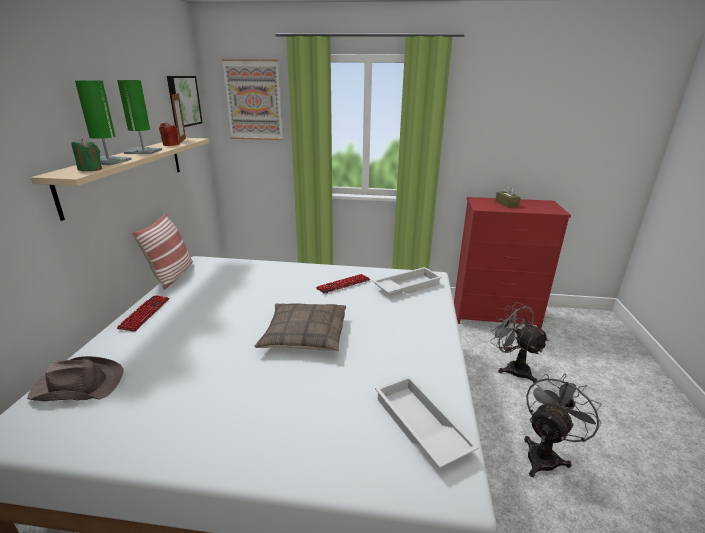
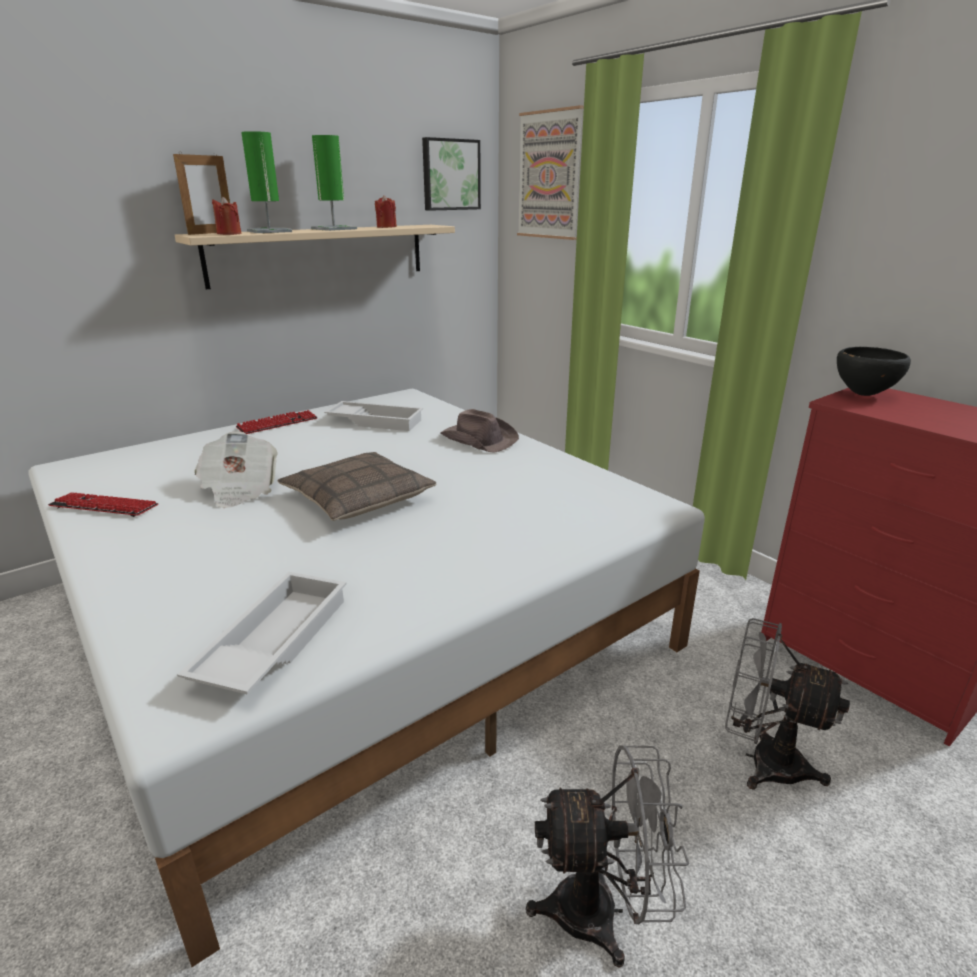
camera: 45 degrees right, 0 degrees up
brown hat [27,356,124,401] -> brown hat moved to [441,409,519,453]
green candle [71,138,102,171] -> red candle [212,197,241,235]
pillow [132,213,193,290] -> none
picture frame [171,93,186,143] -> picture frame moved to [173,151,230,235]
keyboard [316,274,370,294] -> keyboard moved to [48,492,158,517]
white tray [373,267,442,294] -> white tray moved to [324,401,423,431]
grey fan [490,302,549,383] -> grey fan turned 75 degrees counterclockwise [725,618,850,790]
brown tissue box [495,185,521,208] -> none
none -> newspaper [194,431,278,508]
none -> black bowl [837,347,911,396]

